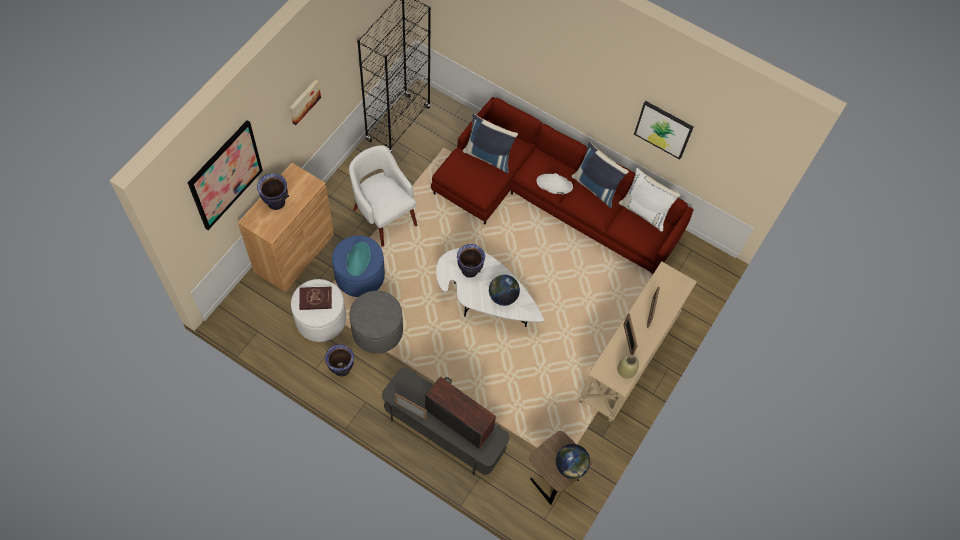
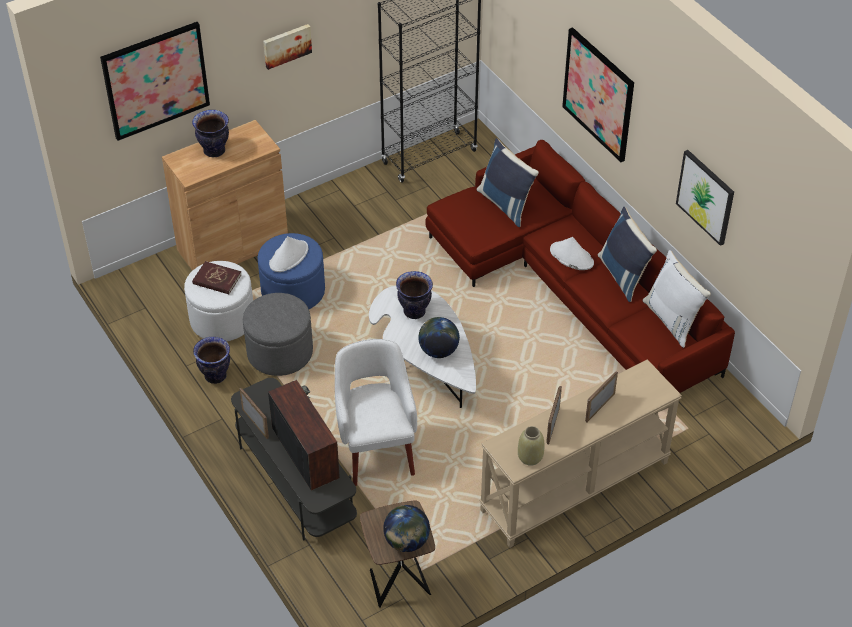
camera: 30 degrees right, 15 degrees down
turquoise hat [346,242,371,276] -> white hat [269,236,308,272]
white armchair [349,145,417,247] -> white armchair moved to [335,339,417,486]
none -> picture [562,27,634,162]

